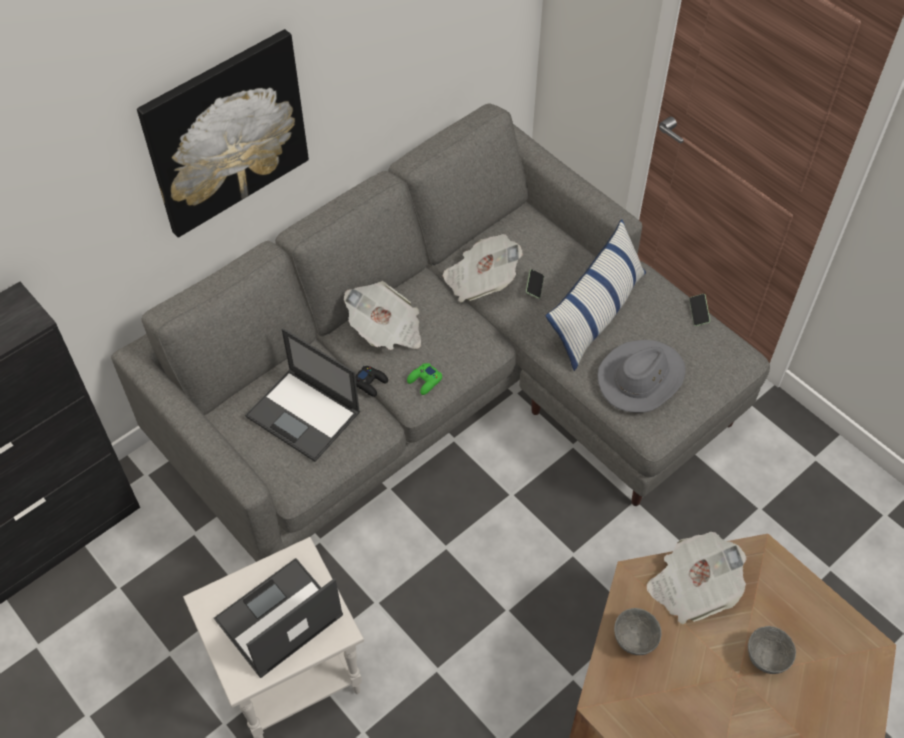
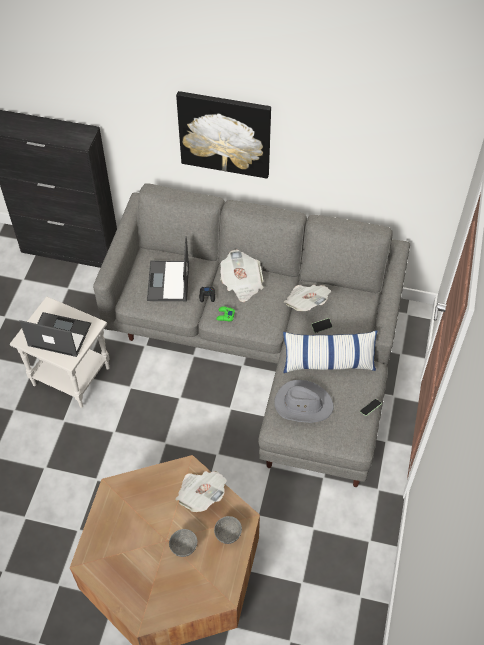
camera: 55 degrees right, 0 degrees up
grey bowl [614,608,661,655] -> grey bowl moved to [214,516,242,544]

